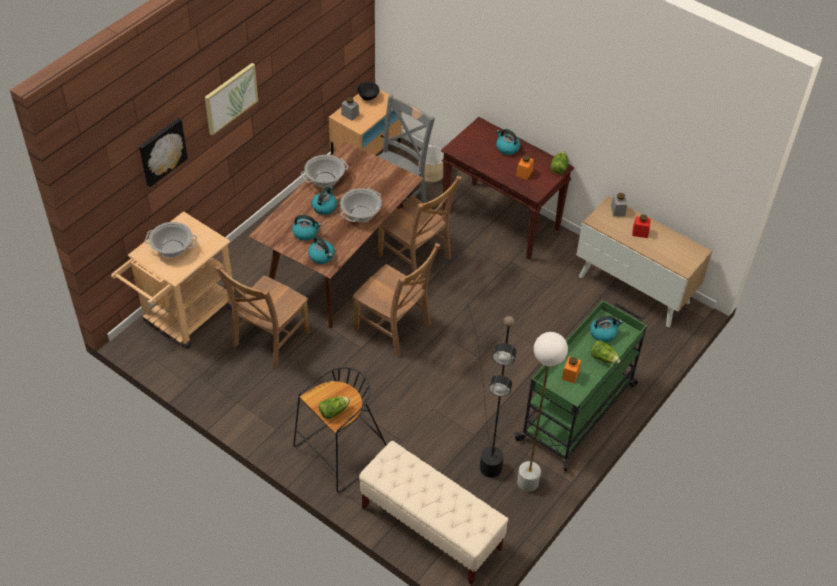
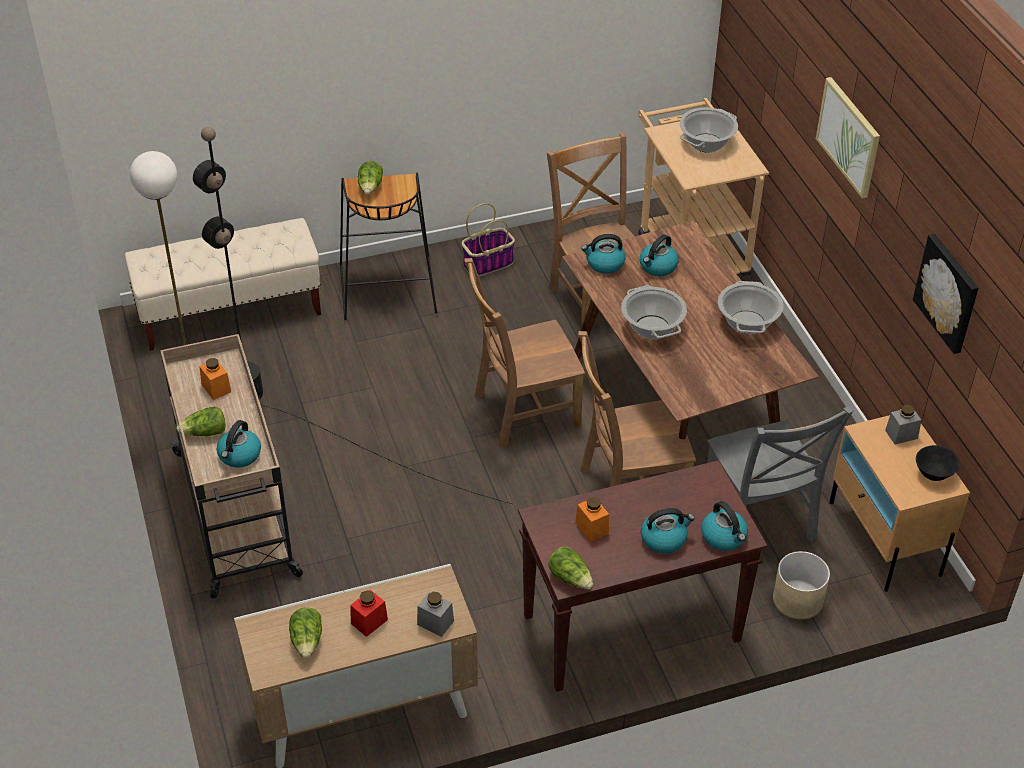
camera: 125 degrees right, 5 degrees down
picture [139,118,188,187] -> picture moved to [913,234,979,354]
kettle [312,187,337,215] -> kettle moved to [701,501,748,551]
green cart [514,300,647,471] -> beige cart [160,334,303,599]
none -> lettuce [289,607,322,659]
none -> basket [462,203,515,276]

